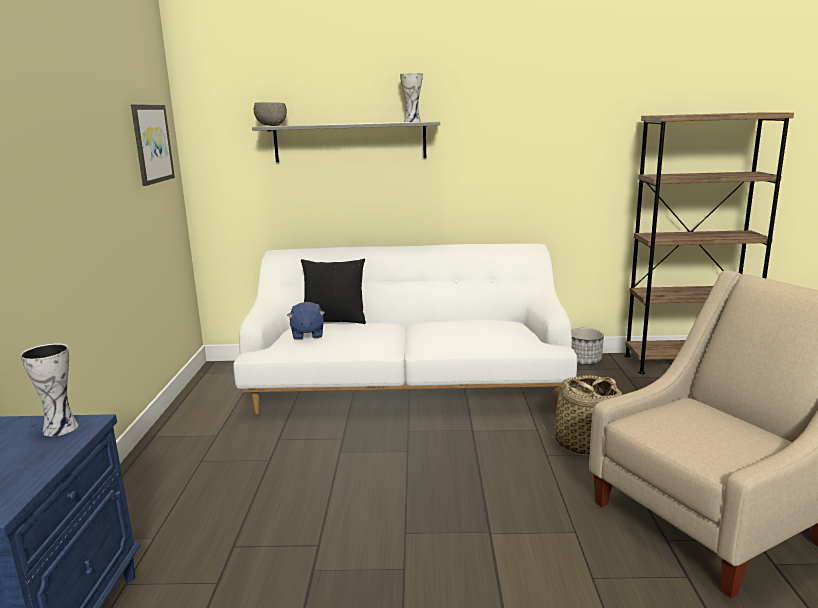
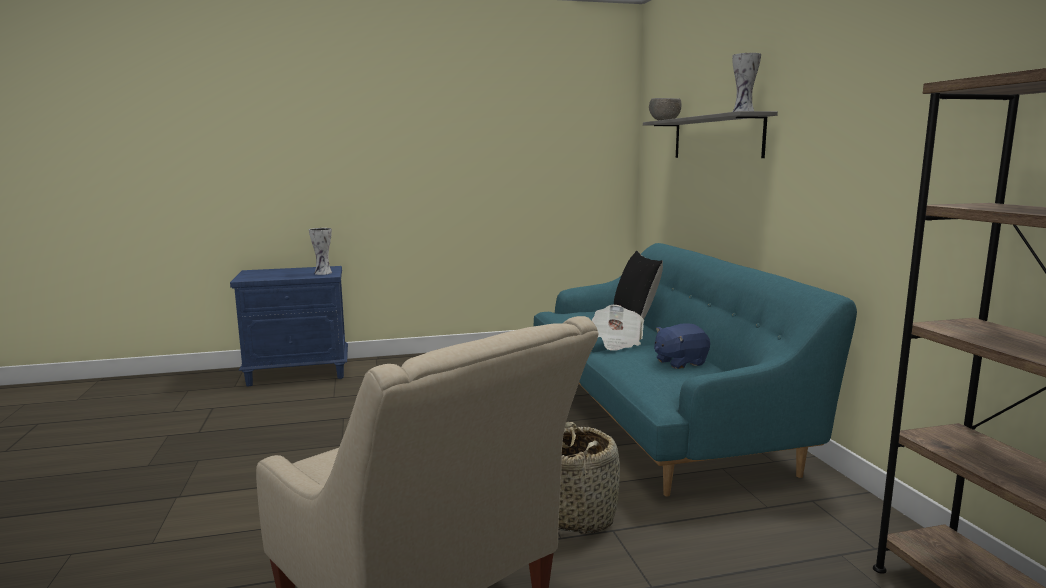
camera: 75 degrees right, 5 degrees down
picture [131,104,175,186] -> none
white sofa [233,243,577,414] -> turquoise sofa [534,243,857,496]
blue plush toy [287,302,325,340] -> blue plush toy moved to [654,323,710,369]
planter [571,328,604,365] -> none
none -> newspaper [592,305,644,351]

